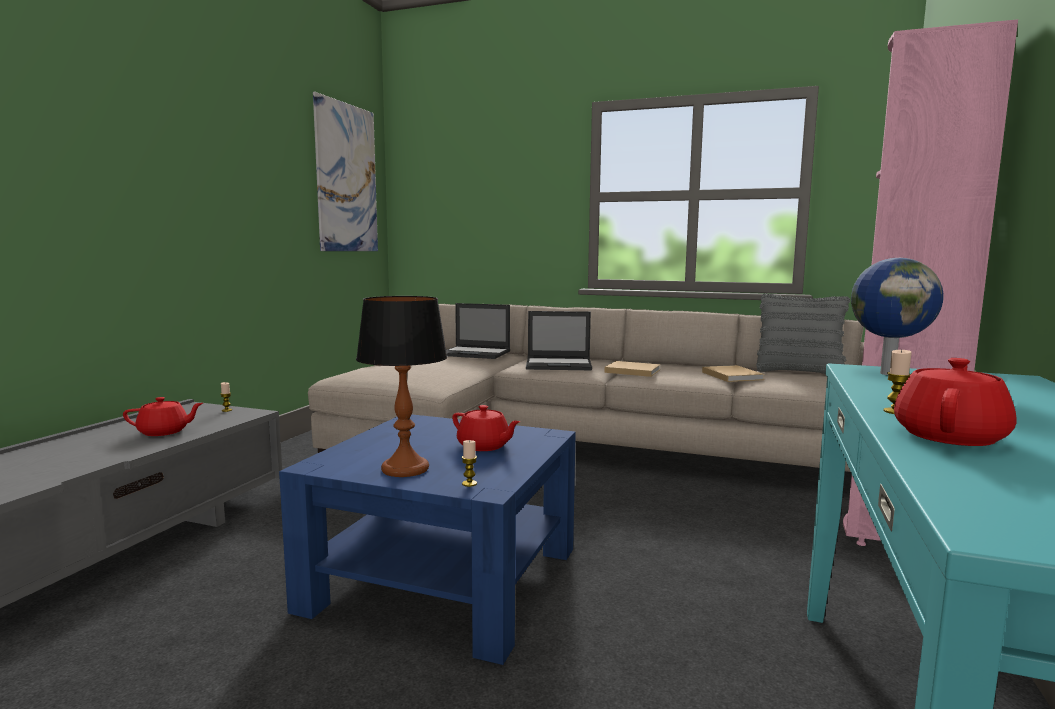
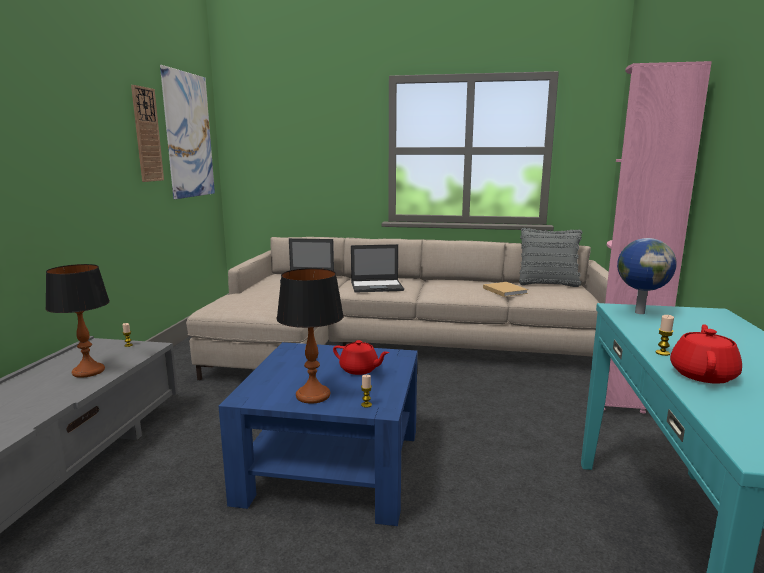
camera: 10 degrees left, 5 degrees up
red teapot [123,397,203,436] -> table lamp [45,264,110,378]
beige book [604,361,660,377] -> none
none -> wall clock [131,85,164,182]

